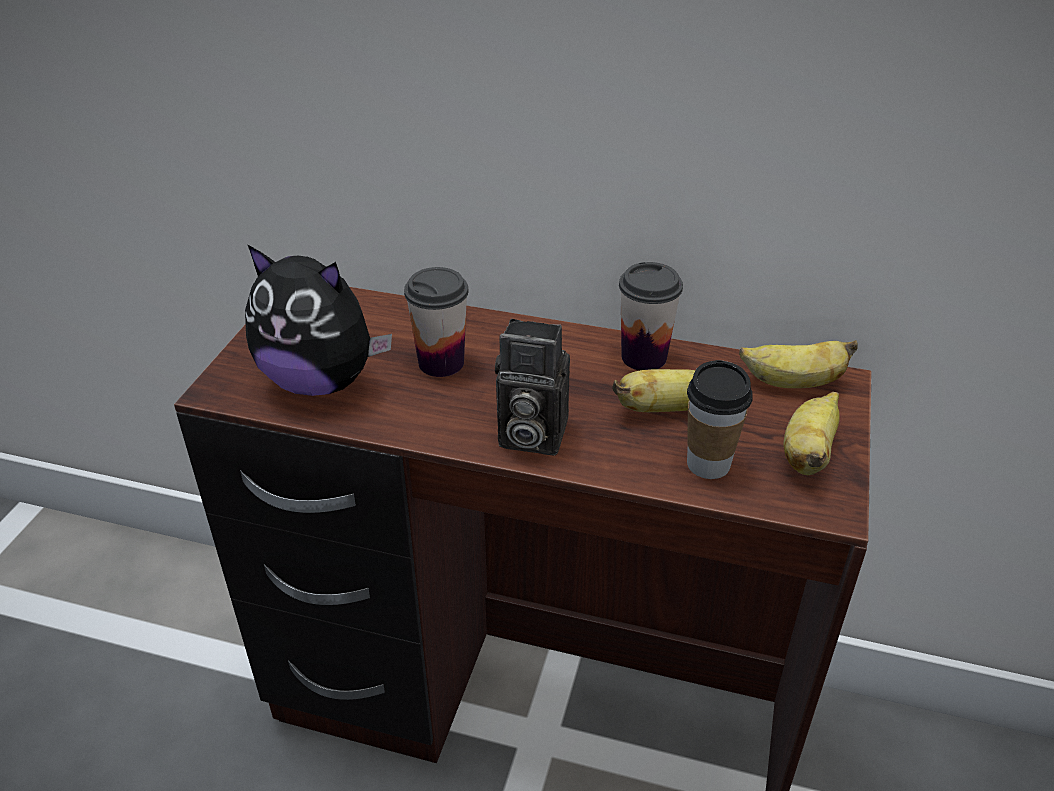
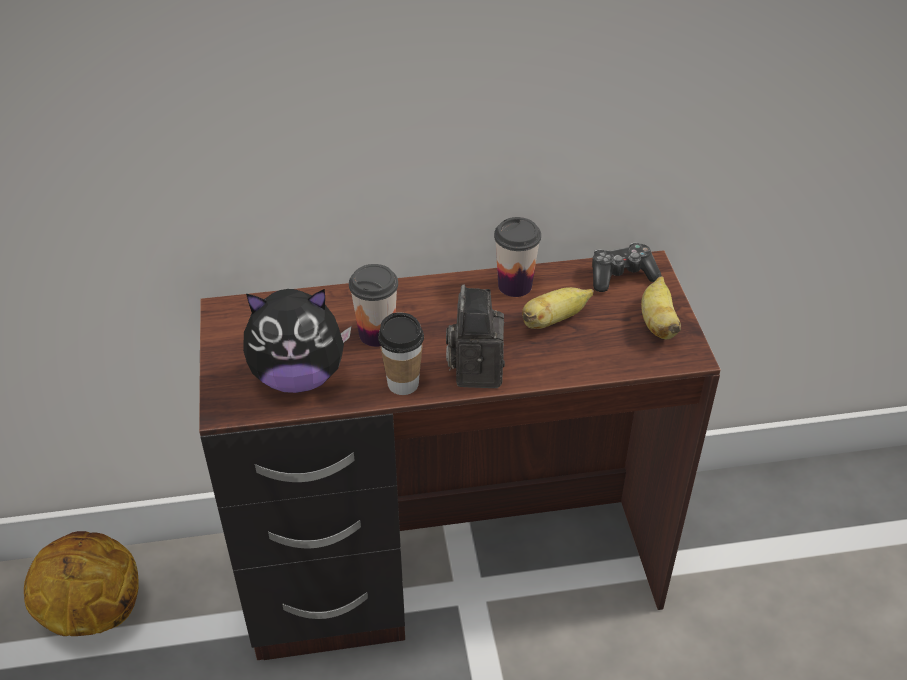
camera: 25 degrees left, 5 degrees up
camera [495,318,570,456] -> camera turned 105 degrees clockwise [446,285,505,388]
cup [687,360,752,479] -> cup moved to [378,313,424,395]
banana [739,340,858,388] -> game controller [592,243,661,292]
none -> basketball [24,531,139,636]

